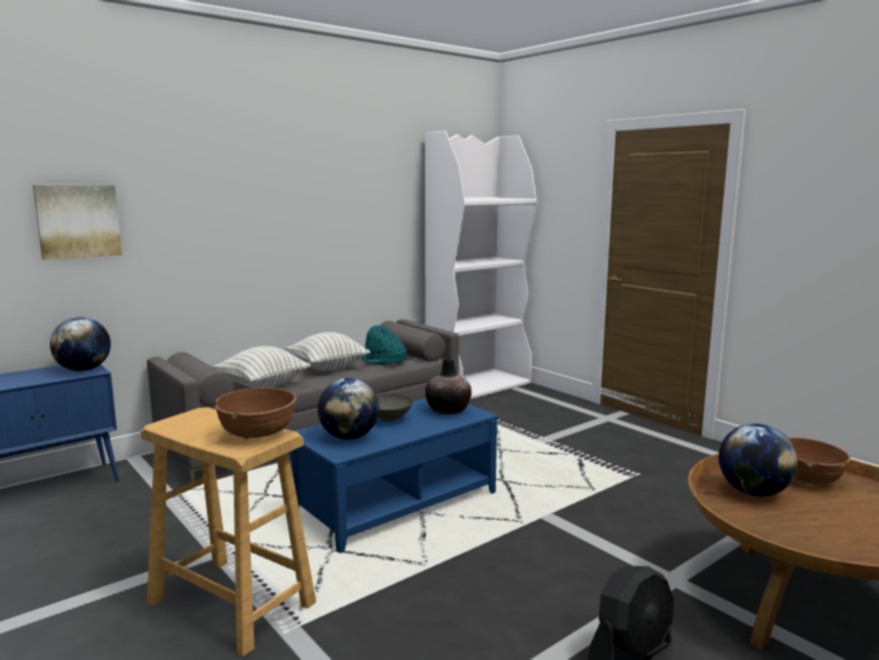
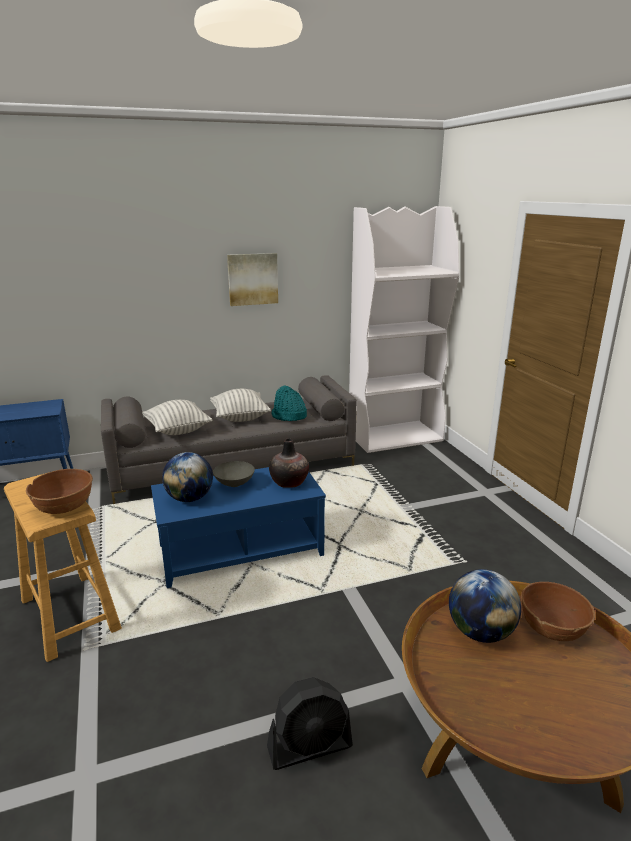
camera: 20 degrees right, 10 degrees up
picture [33,185,122,260] -> picture moved to [227,253,278,306]
globe [50,317,111,371] -> none

